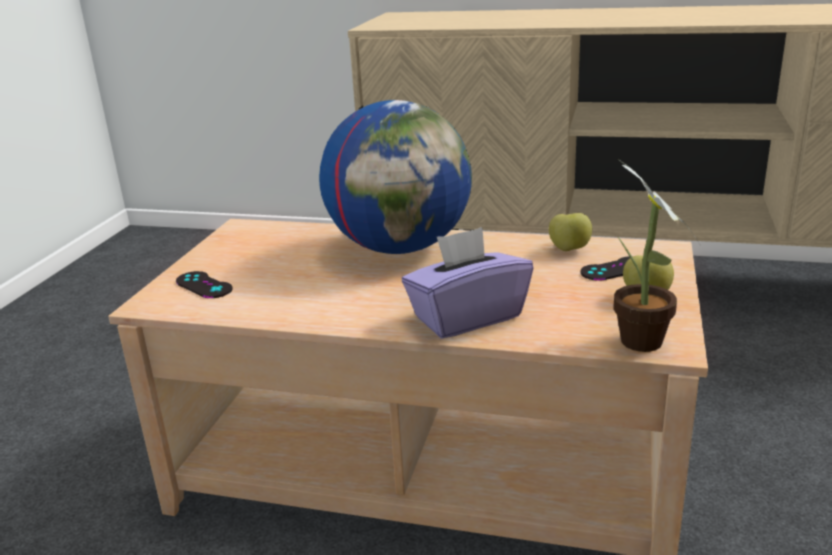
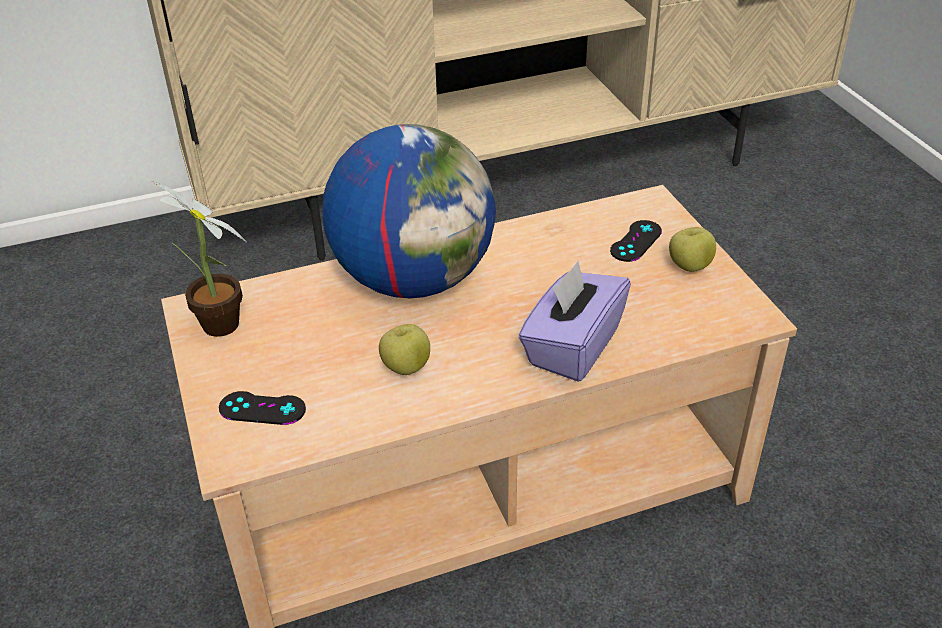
camera: 35 degrees left, 15 degrees up
apple [549,213,592,251] -> apple moved to [379,324,430,375]
potted plant [613,160,700,352] -> potted plant moved to [152,181,247,337]

